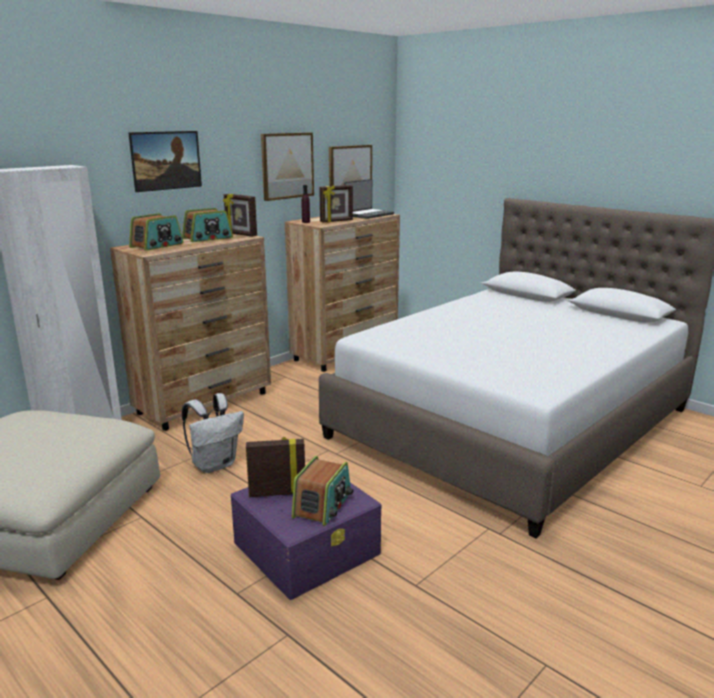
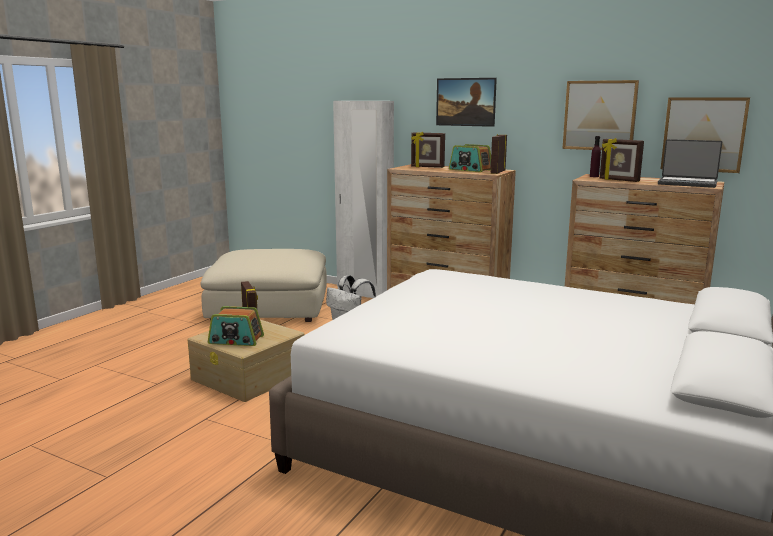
camera: 75 degrees right, 5 degrees down
radio [129,213,183,251] -> picture frame [411,132,445,168]
purple storage box [231,465,381,600] -> beige storage box [187,320,305,402]

